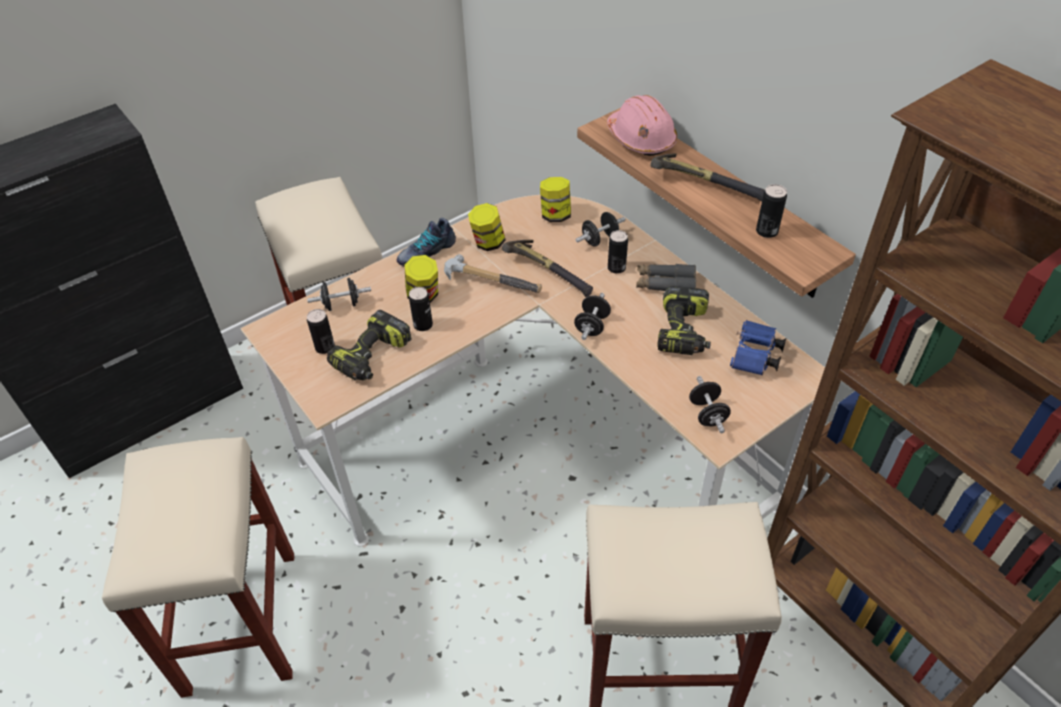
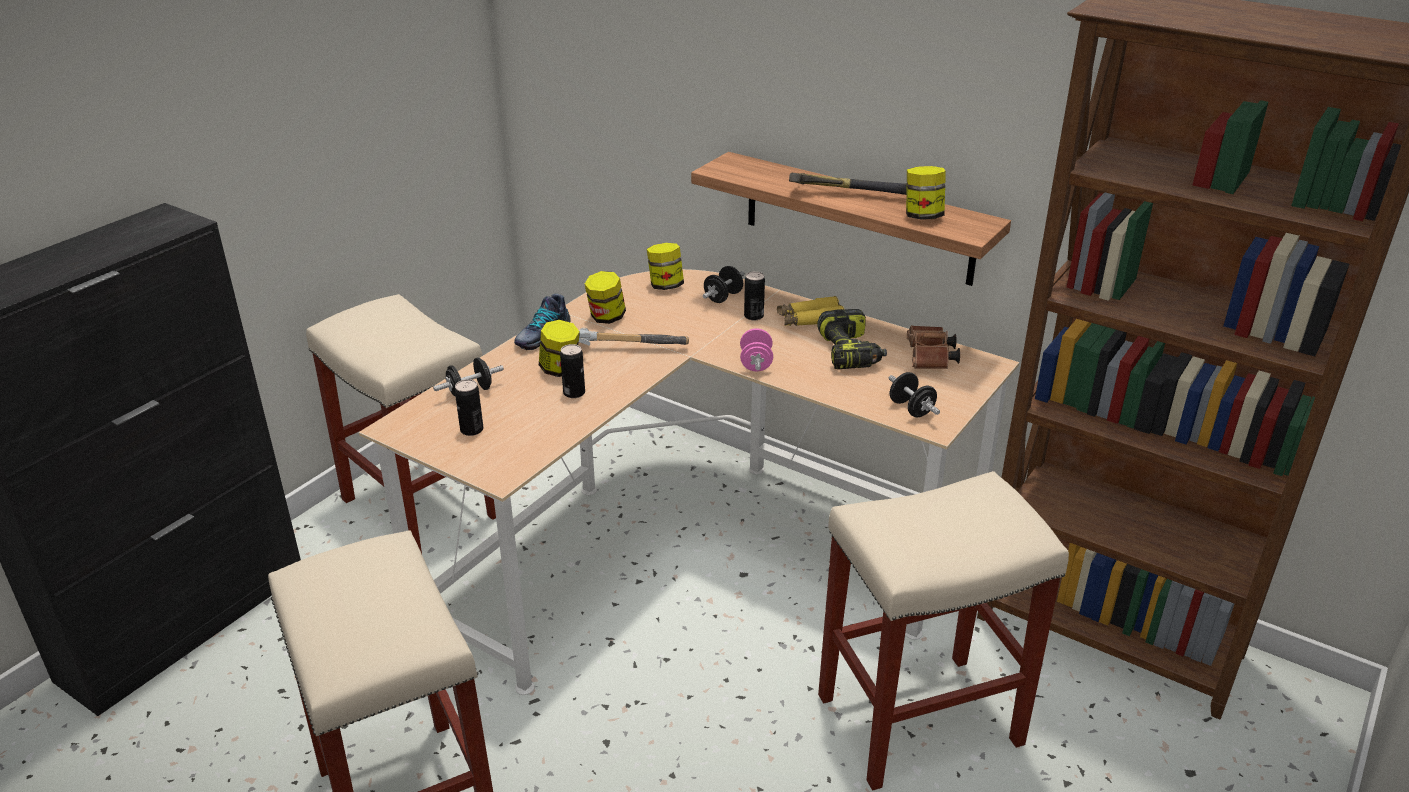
camera: 20 degrees left, 15 degrees down
power drill [327,310,412,380] -> none
hammer [502,240,593,297] -> none
black dumbbell [574,293,611,340] -> pink dumbbell [740,328,773,371]
pink hard hat [607,95,677,156] -> none
grey binoculars [636,264,696,291] -> yellow binoculars [777,296,845,326]
blue binoculars [730,320,786,376] -> brown binoculars [907,325,960,369]
can [756,184,787,238] -> jar [906,166,946,220]

